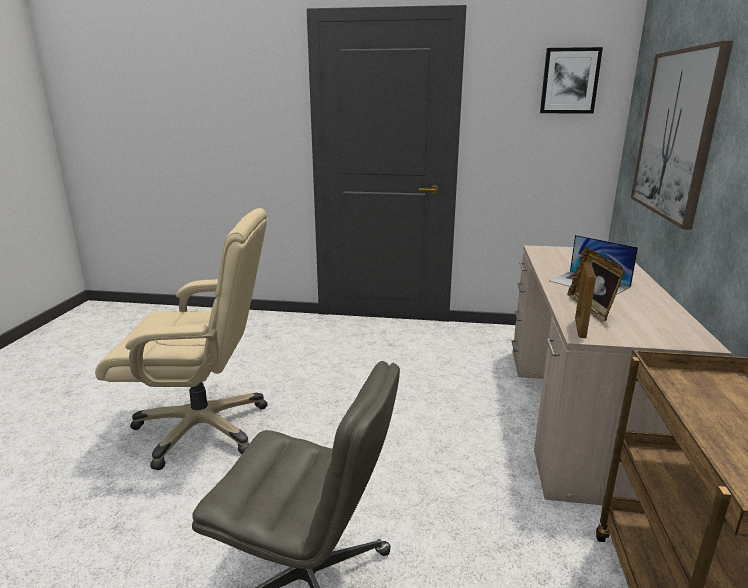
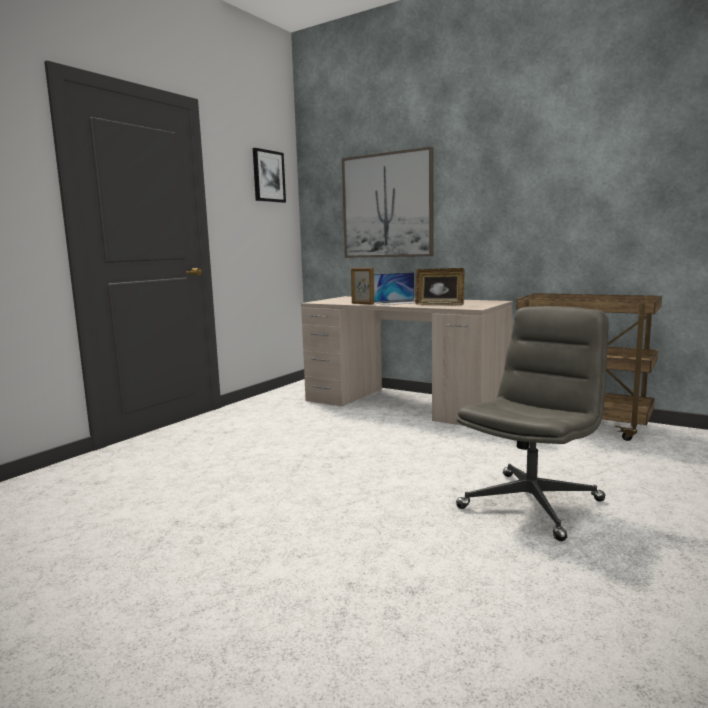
camera: 65 degrees left, 10 degrees down
beige office chair [95,208,267,470] -> none
picture frame [575,262,596,338] -> picture frame moved to [351,268,374,305]

